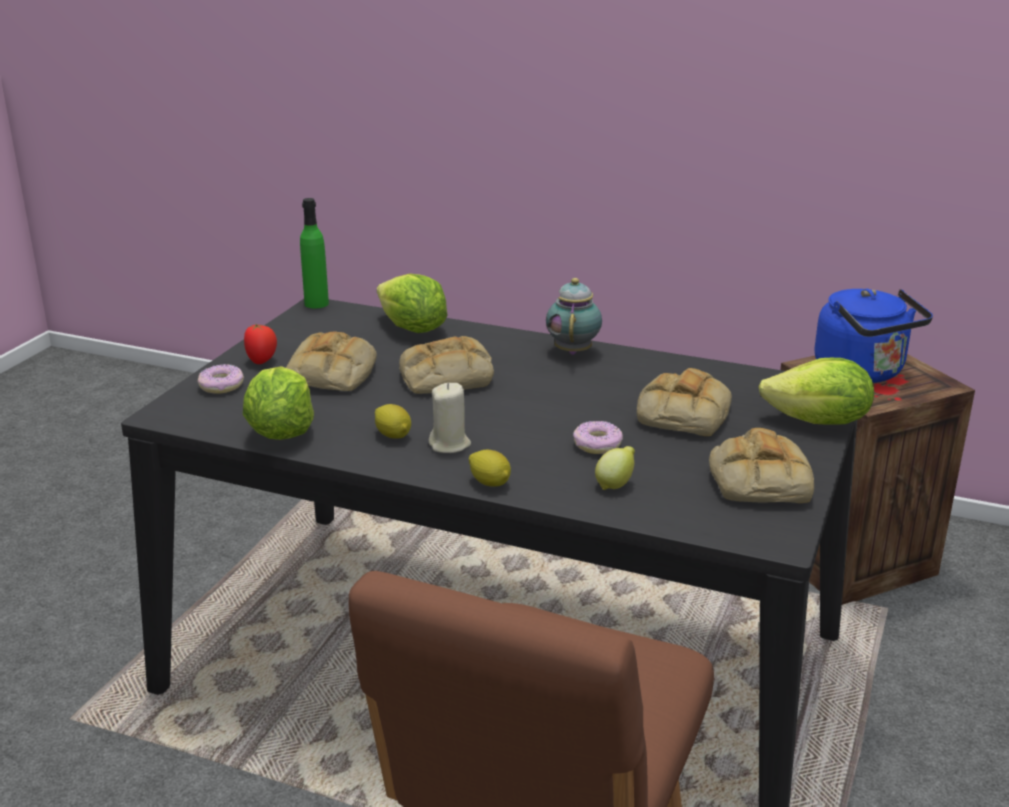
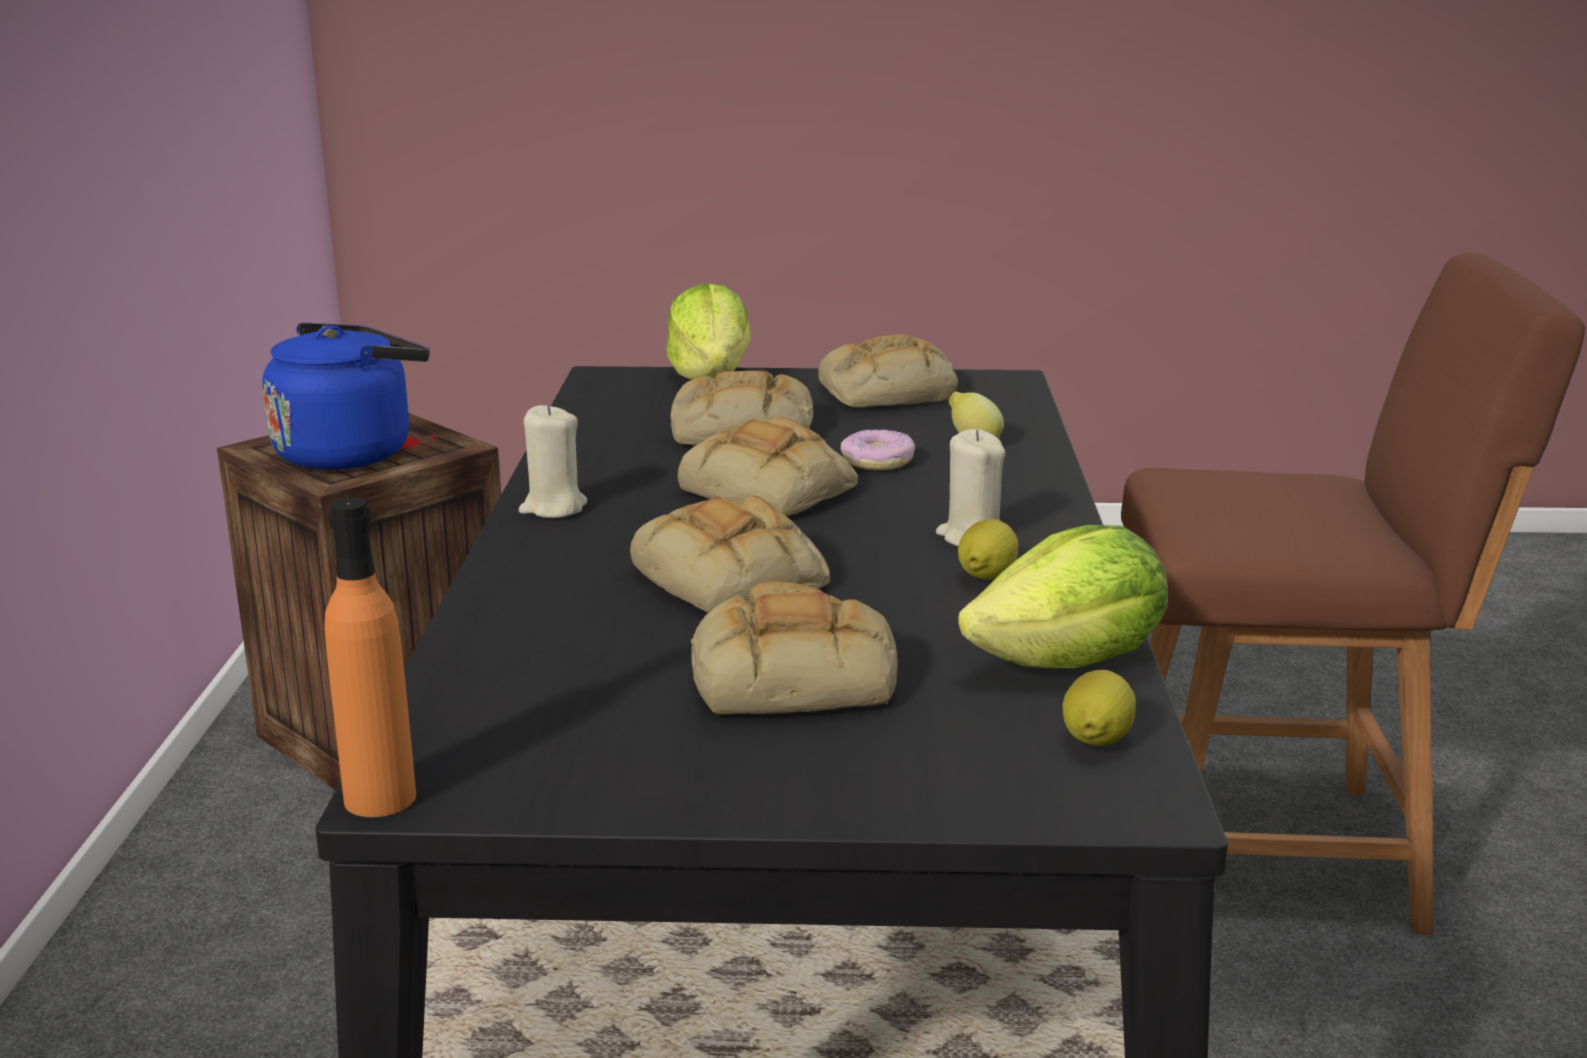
camera: 110 degrees left, 5 degrees down
donut [197,364,244,394] -> none
tomato [244,324,277,364] -> none
green bottle [300,198,329,308] -> orange bottle [324,498,416,817]
lettuce [377,274,448,333] -> none
lemon [469,450,511,487] -> lemon moved to [1063,670,1136,746]
teapot [546,278,602,355] -> beige candle [519,404,587,518]
none -> bread [678,417,858,516]

